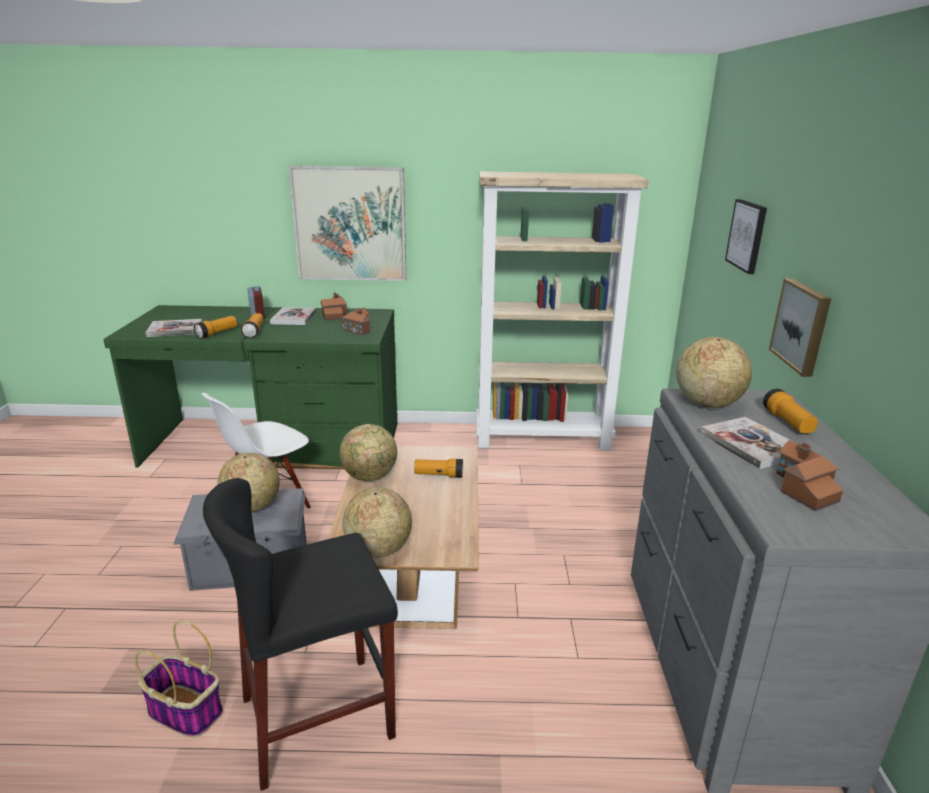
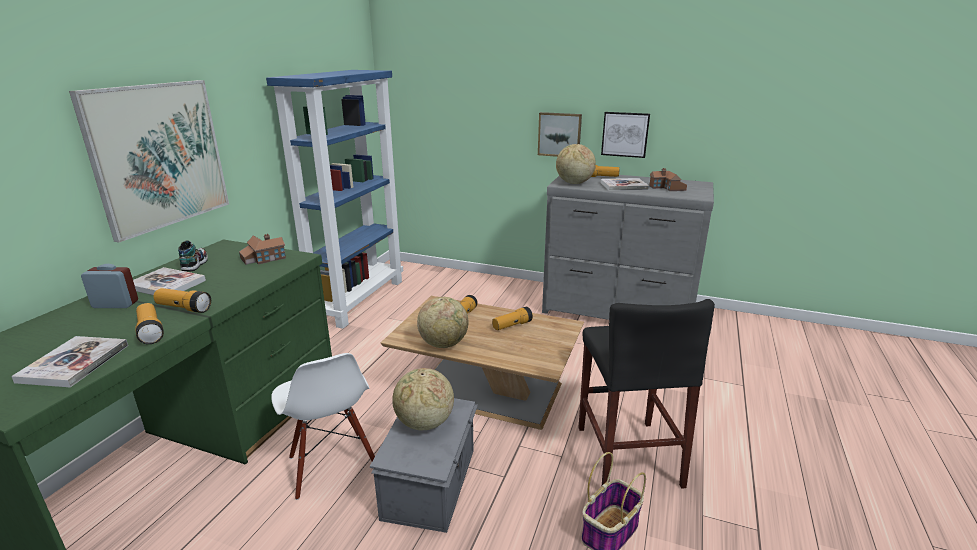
camera: 70 degrees left, 0 degrees up
toy house [321,292,347,321] -> shoe [178,240,208,271]
globe [342,487,412,557] -> none
beige bookcase [476,171,649,450] -> blue bookcase [266,70,403,329]
picture [725,199,767,274] -> picture moved to [601,112,650,158]
none -> flashlight [492,307,533,330]

